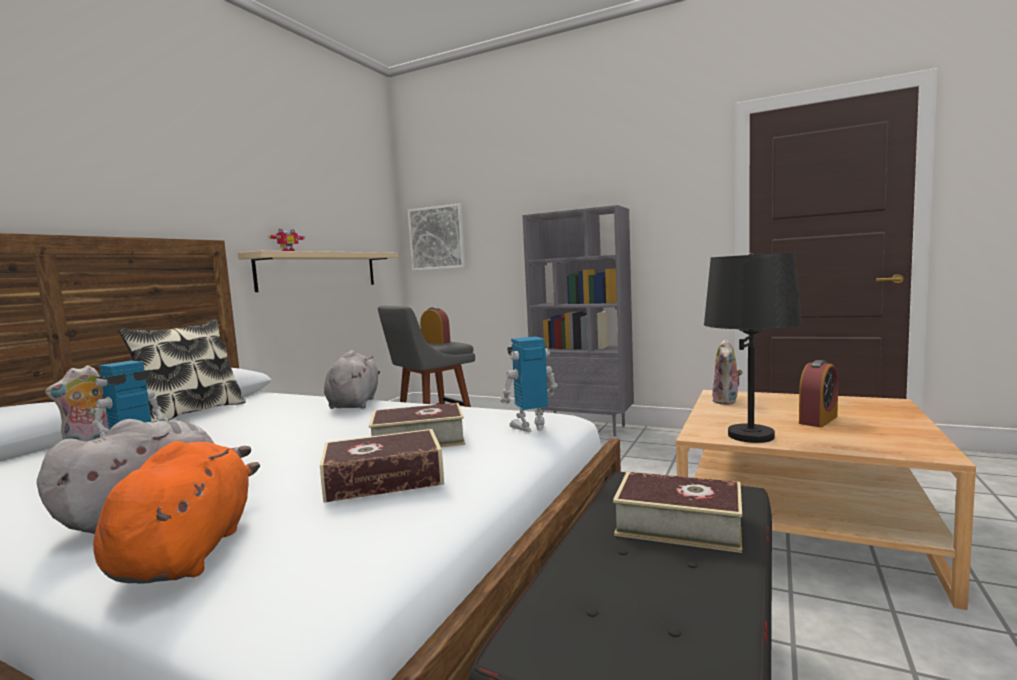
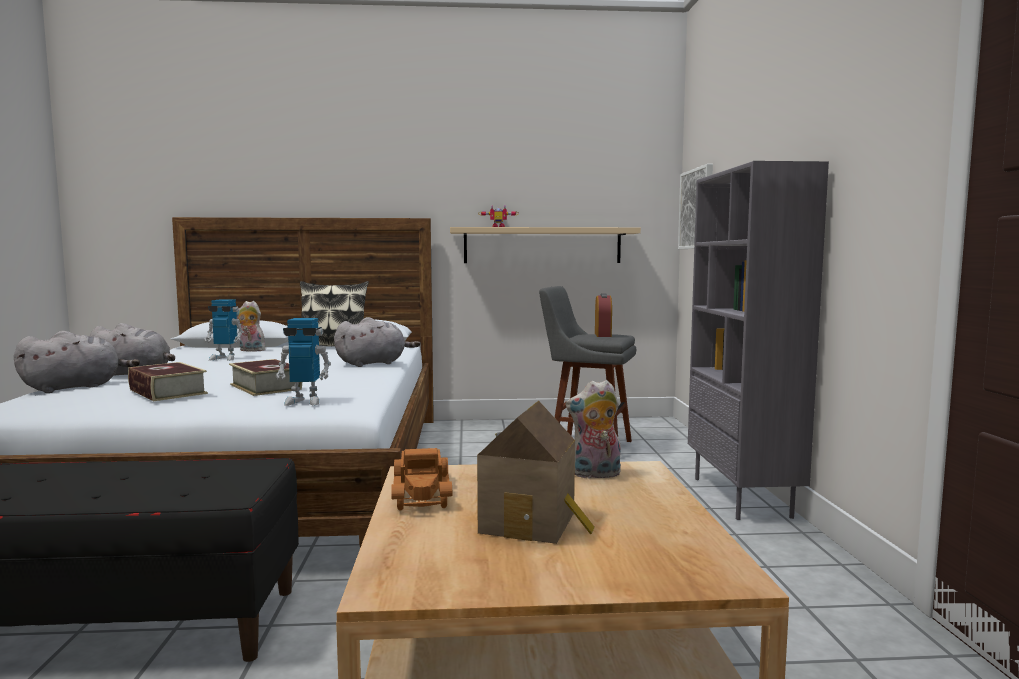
camera: 60 degrees right, 0 degrees up
orange plush toy [93,441,260,584] -> grey plush toy [14,331,140,393]
toy robot [500,336,558,432] -> toy robot turned 135 degrees clockwise [276,318,331,406]
book [613,472,742,553] -> none
black table lamp [704,252,802,443] -> toy truck [391,448,452,511]
alarm clock [799,360,838,427] -> toy house [477,401,595,544]

